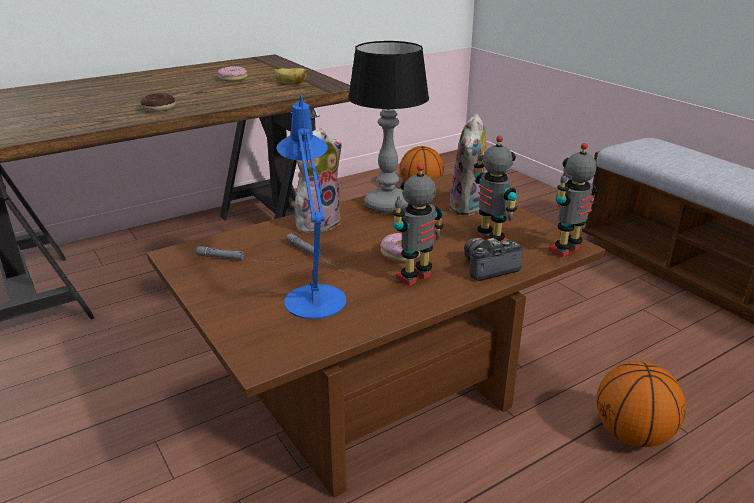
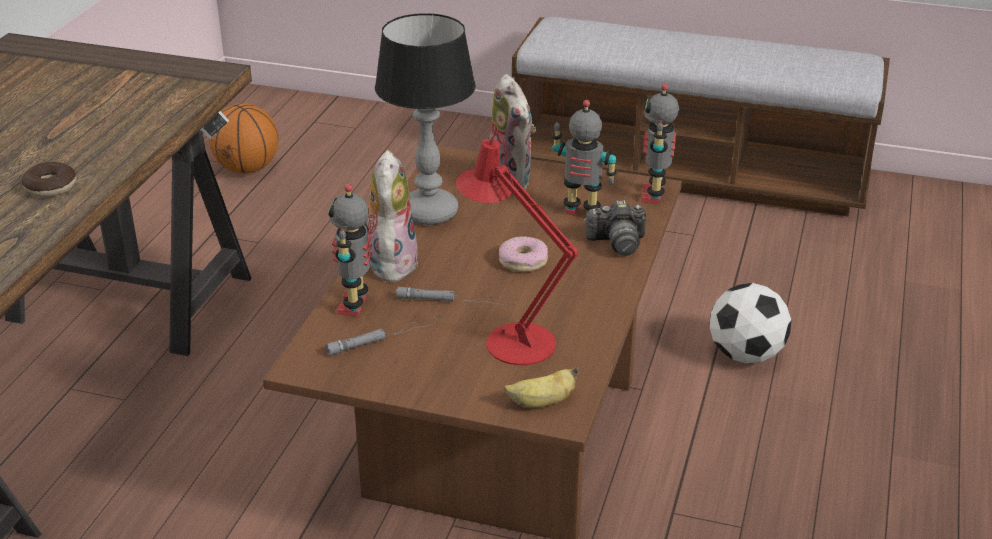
camera: 40 degrees left, 5 degrees up
donut [218,66,247,82] -> none
banana [274,68,309,84] -> banana moved to [504,367,579,408]
blue table lamp [277,95,346,319] -> red table lamp [456,133,578,365]
toy robot [393,164,443,286] -> toy robot moved to [328,184,372,316]
camera [464,237,523,281] -> camera turned 120 degrees counterclockwise [584,200,646,256]
basketball [596,361,686,447] -> football [709,283,792,364]

